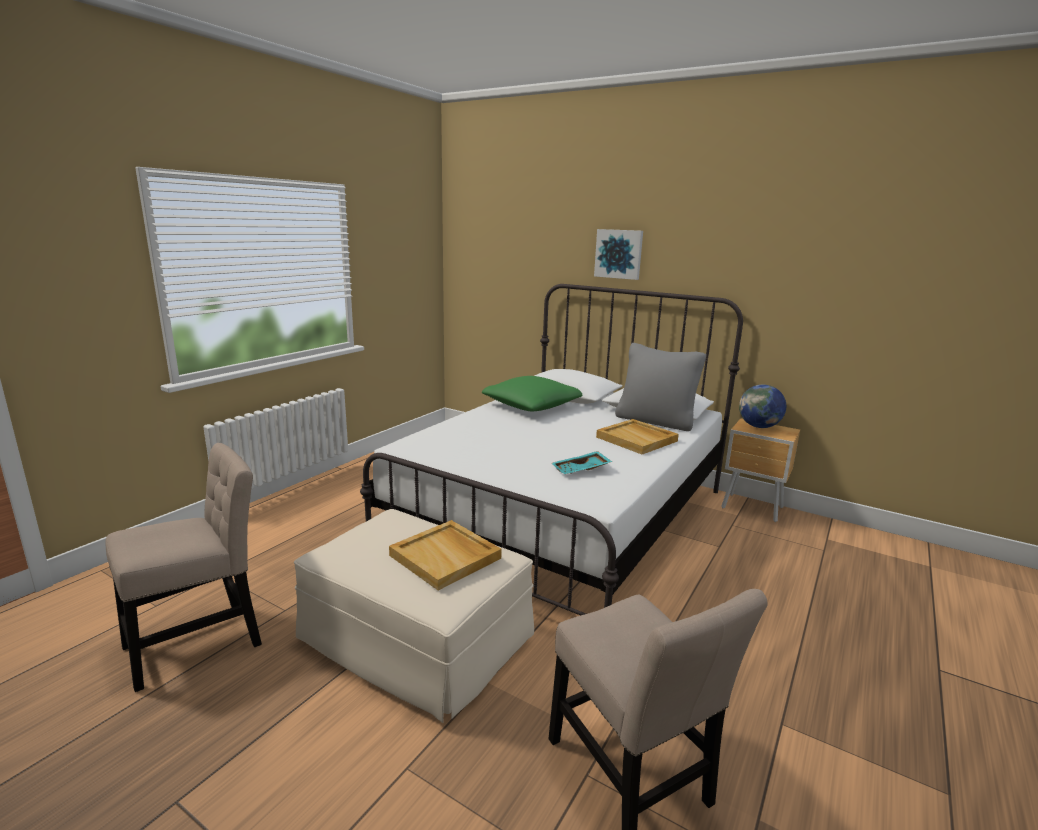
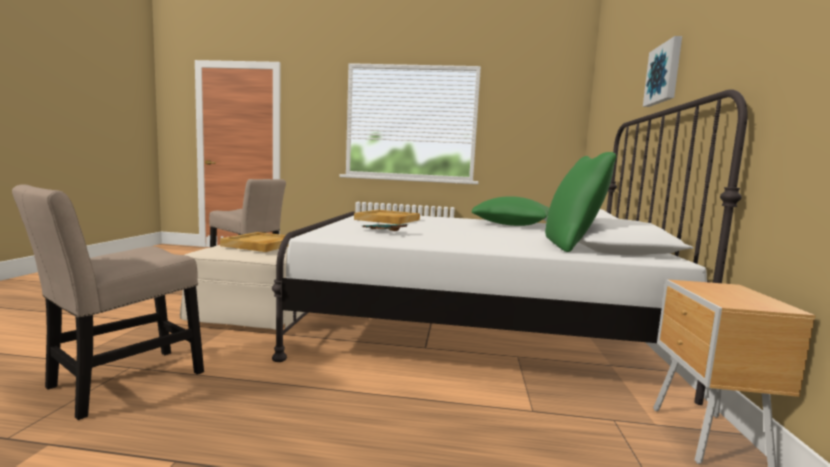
camera: 65 degrees right, 10 degrees down
beige tray [596,419,679,454] -> beige tray moved to [354,210,420,225]
grey pillow [615,343,706,431] -> green pillow [545,152,617,252]
globe [739,384,786,428] -> none

